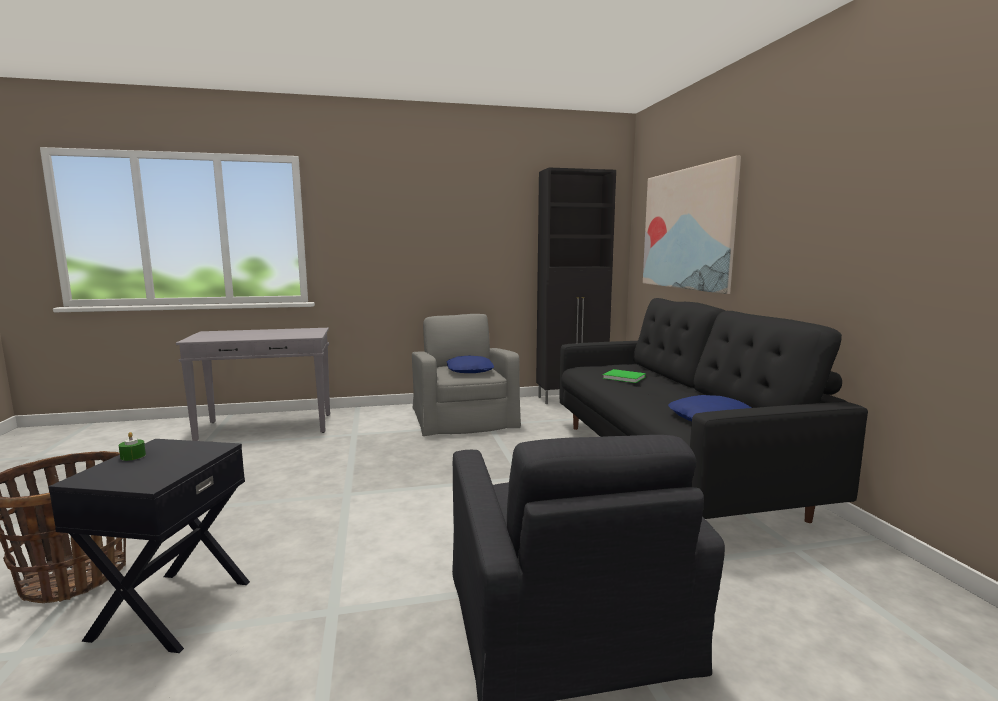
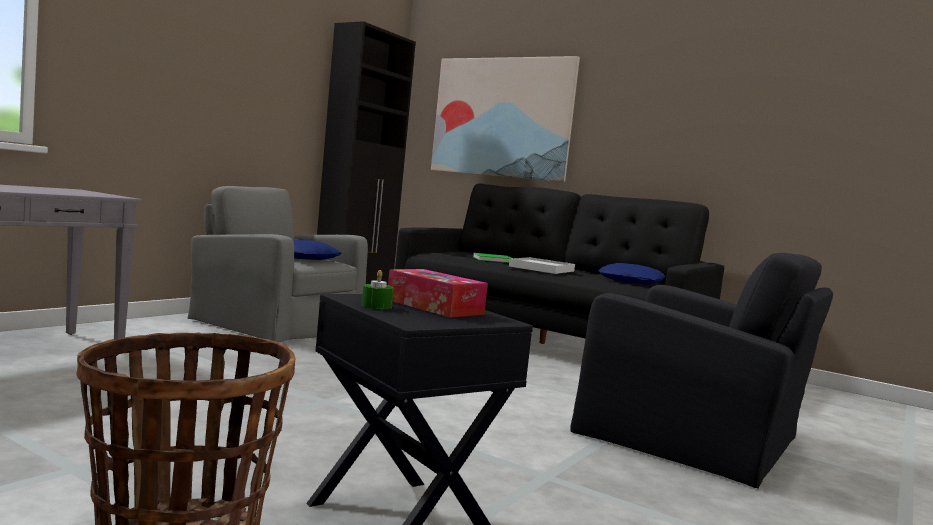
camera: 45 degrees left, 5 degrees down
none -> tissue box [388,269,488,318]
none -> white tray [509,257,575,274]

